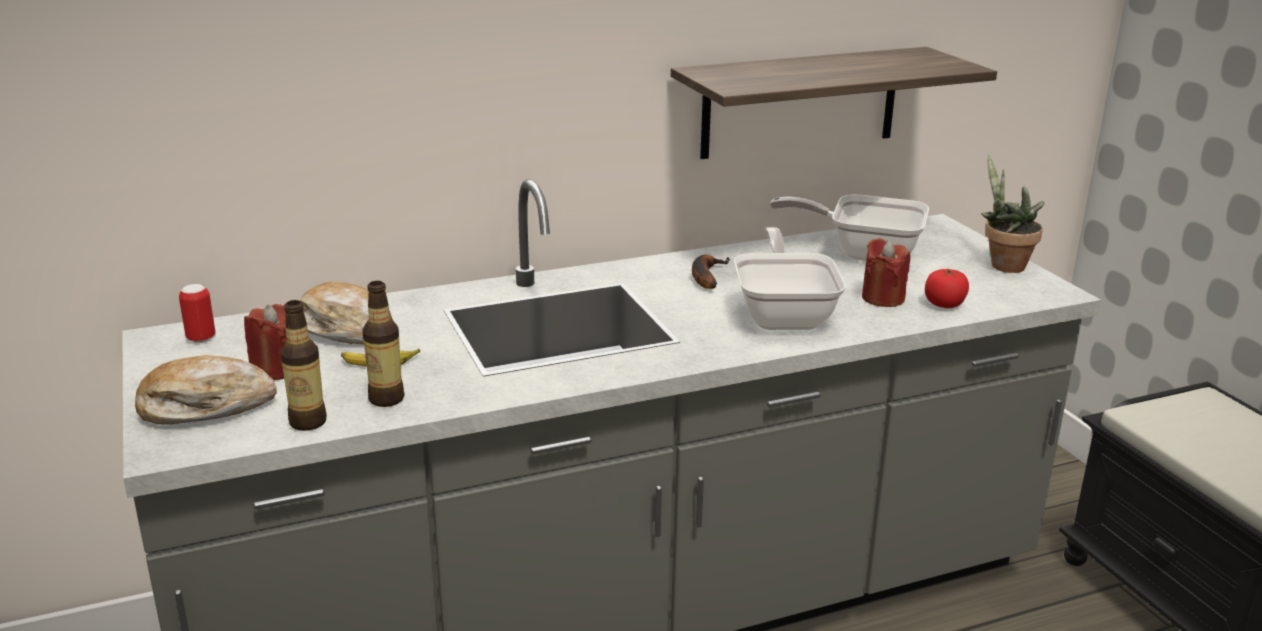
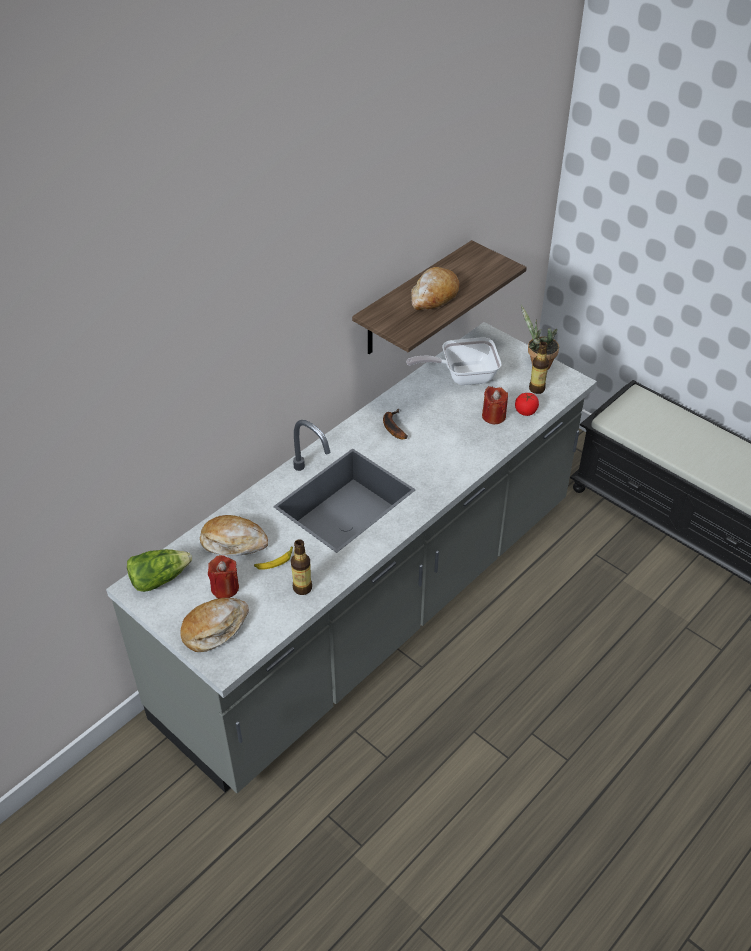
camera: 25 degrees left, 20 degrees up
can [179,284,216,343] -> lettuce [127,549,192,592]
bottle [280,300,327,431] -> bottle moved to [529,342,549,394]
frying pan [734,227,846,330] -> none
none -> bread [411,267,460,310]

